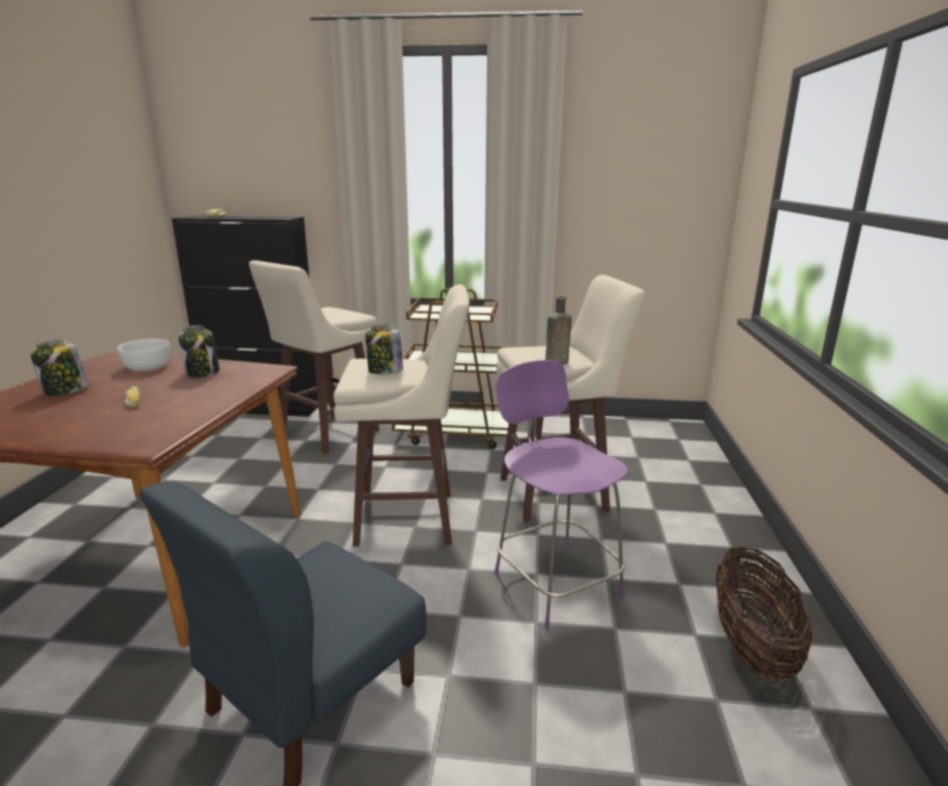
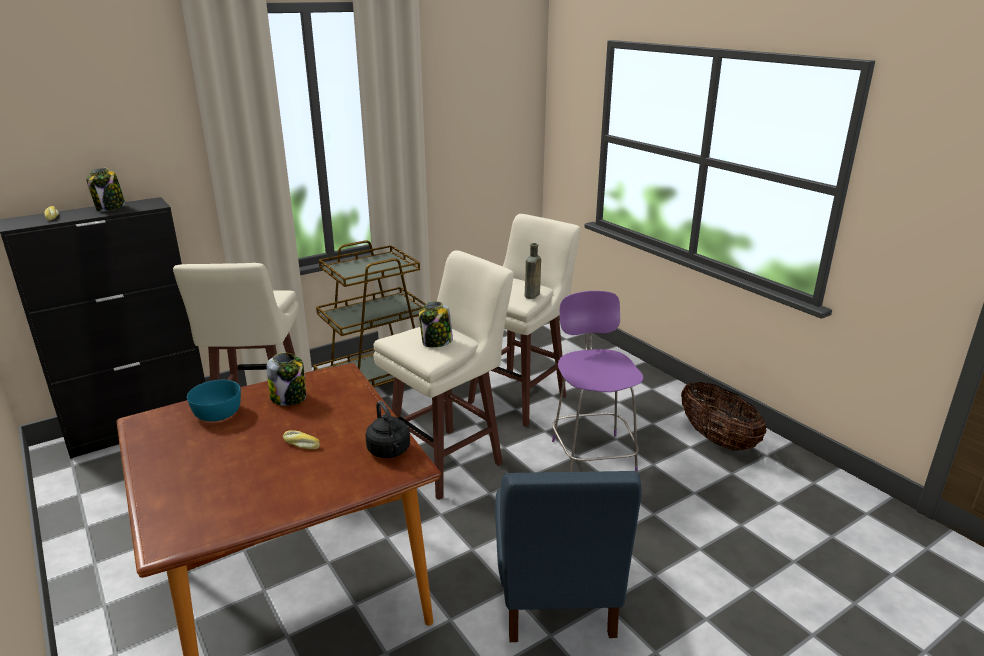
camera: 40 degrees left, 5 degrees up
jar [30,340,88,396] -> jar moved to [86,168,126,212]
white bowl [117,339,170,371] -> turquoise bowl [187,380,241,422]
purple chair [495,360,628,629] -> purple chair turned 60 degrees clockwise [552,291,643,472]
none -> black kettle [365,401,410,458]

